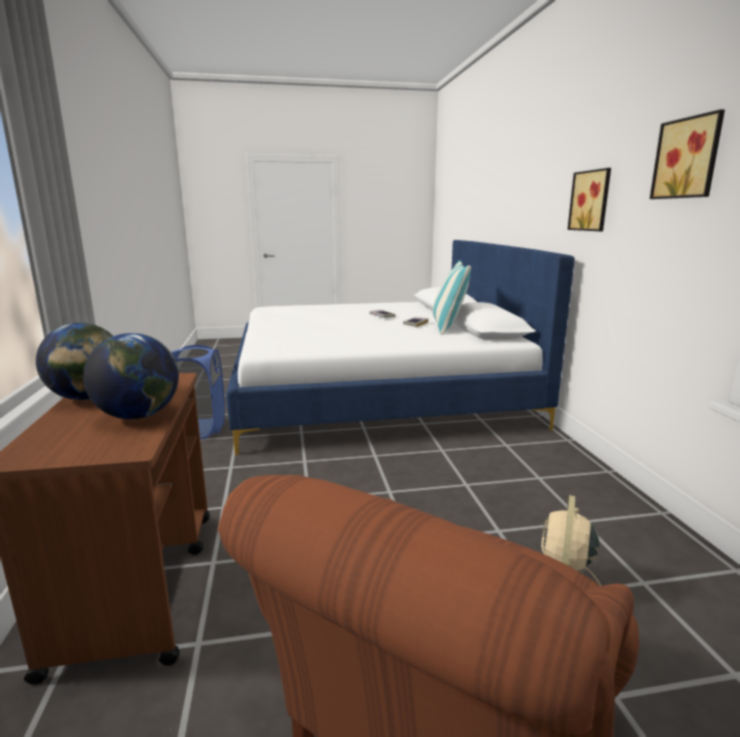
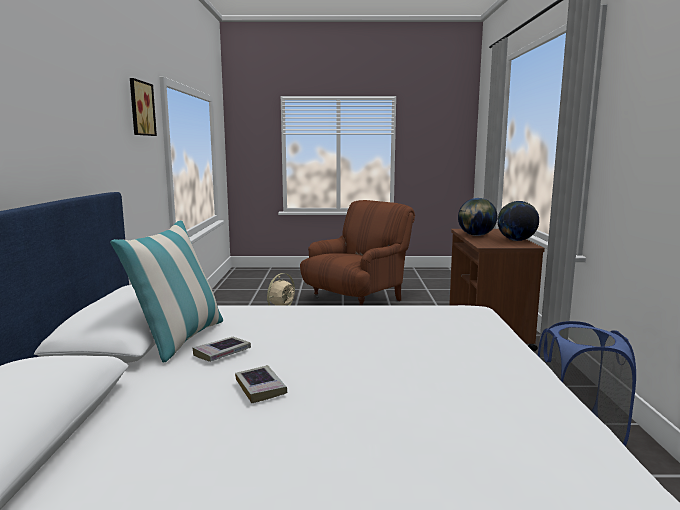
camera: 170 degrees left, 5 degrees down
picture [567,168,611,231] -> none

